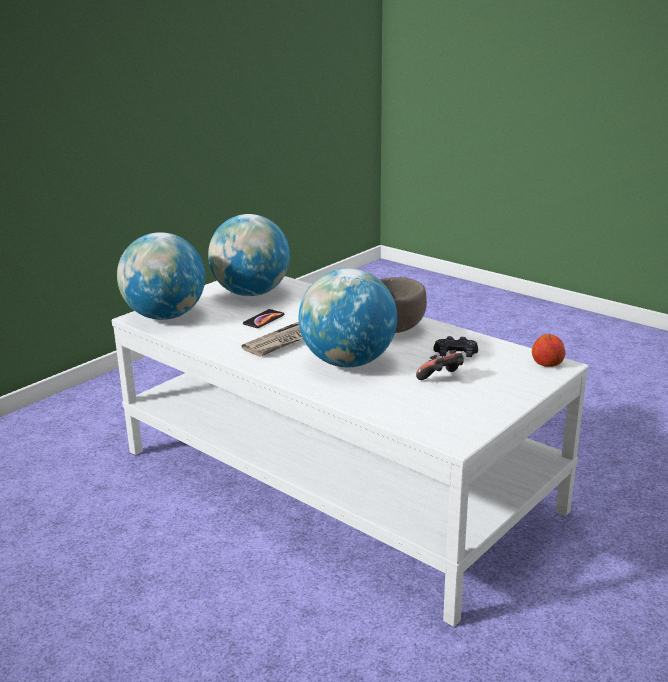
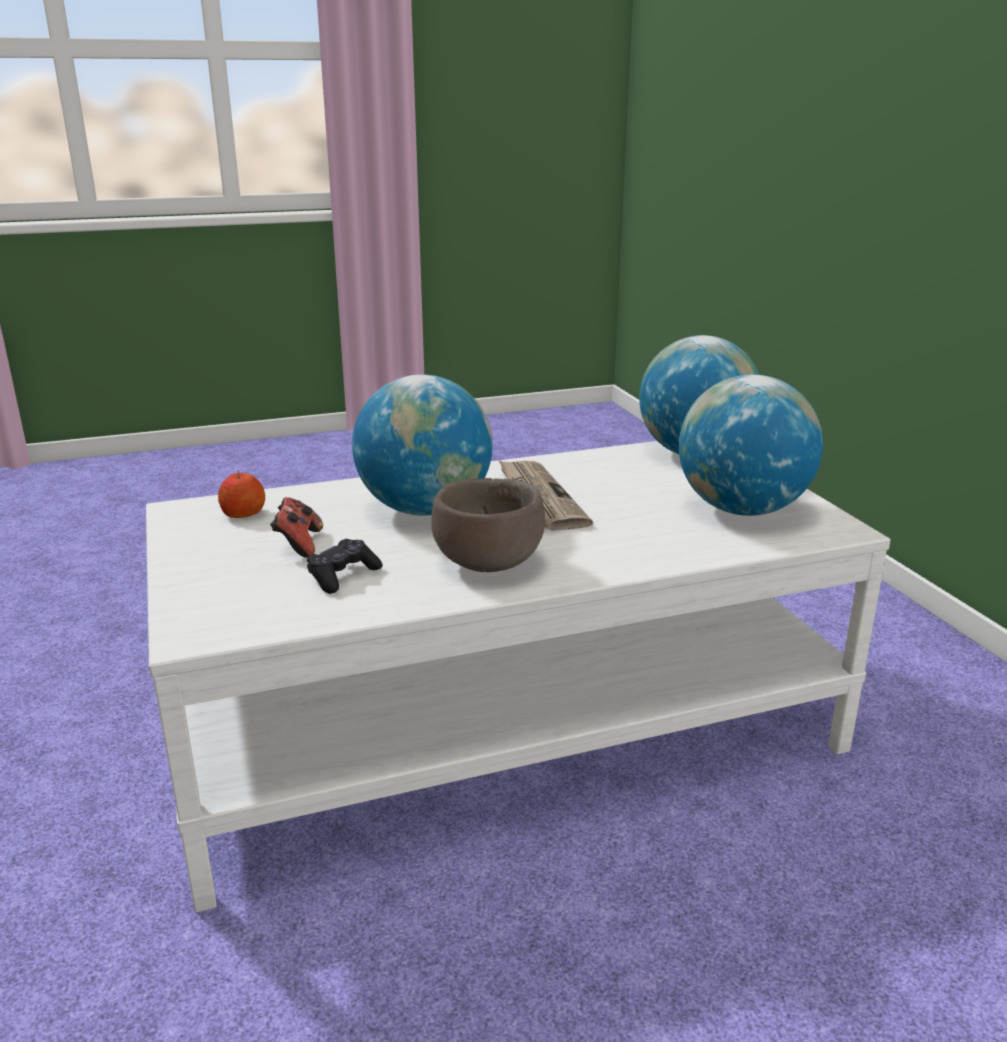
camera: 120 degrees right, 0 degrees up
phone [243,309,285,328] -> none
apple [532,334,565,367] -> apple moved to [218,470,265,518]

